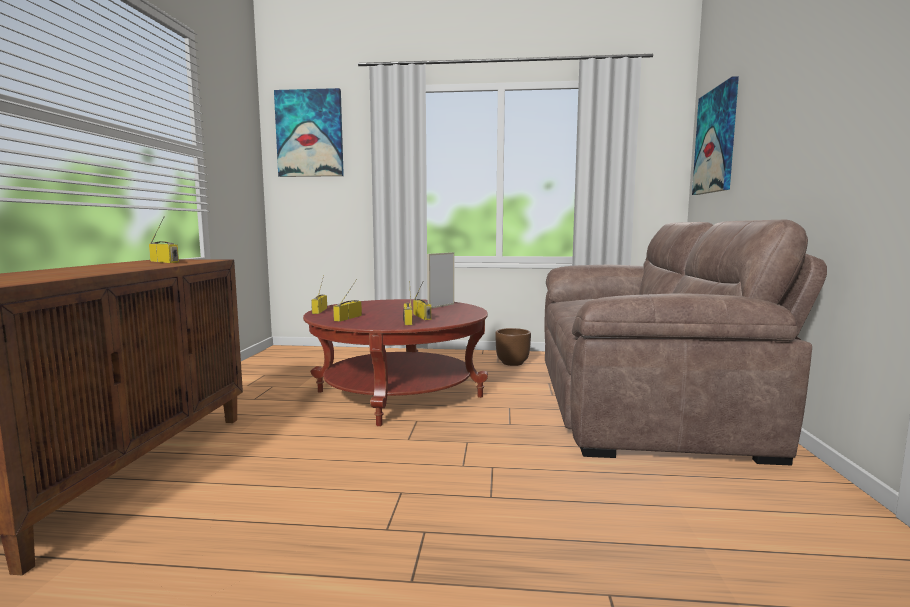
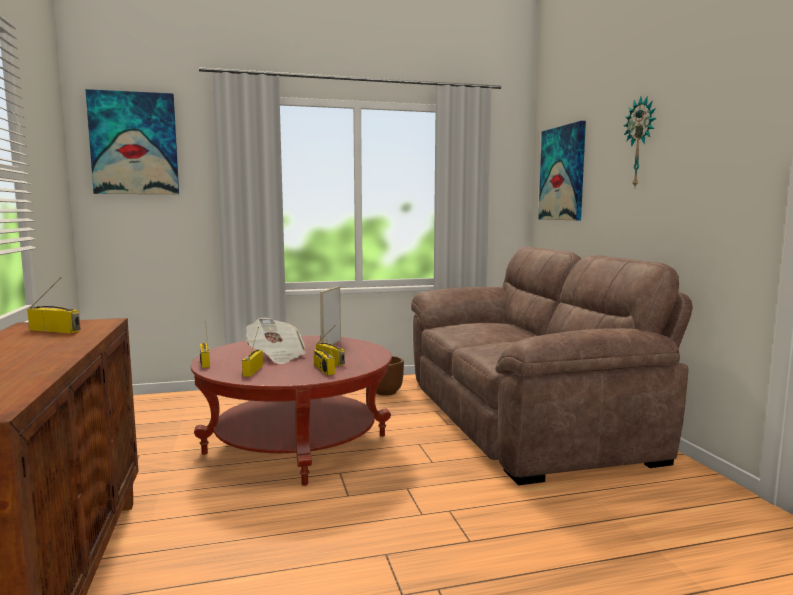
camera: 20 degrees left, 0 degrees up
none -> newspaper [246,318,306,364]
none -> wall clock [624,96,656,187]

